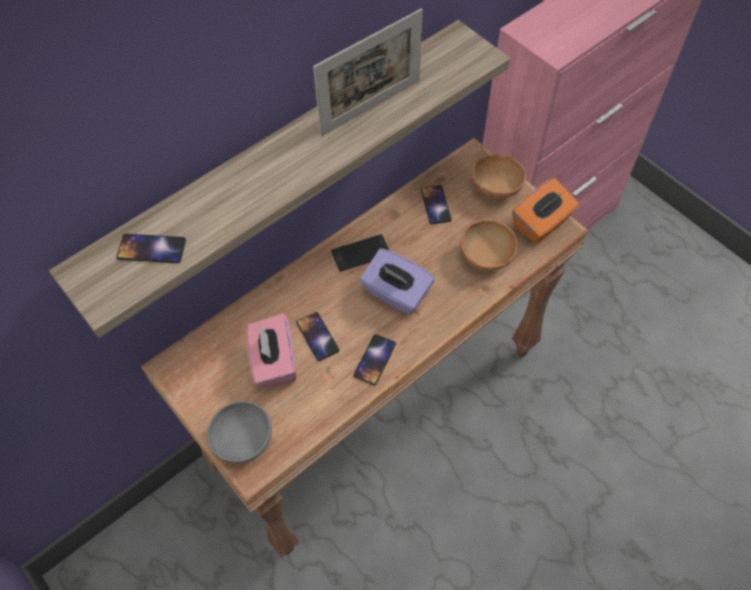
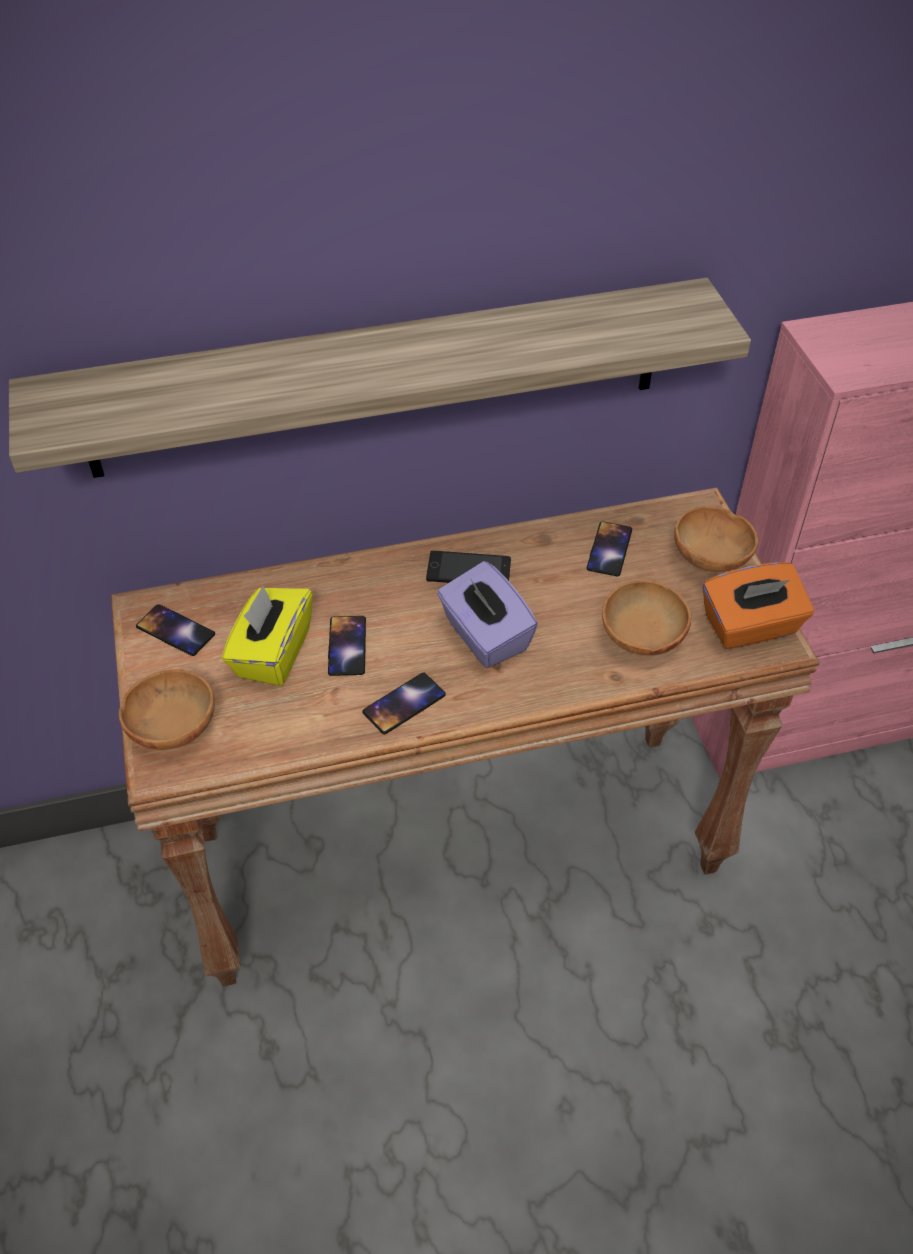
camera: 25 degrees right, 10 degrees down
phone [116,234,186,263] -> phone moved to [136,604,215,656]
grey bowl [207,401,272,464] -> brown bowl [119,669,215,750]
pink tissue box [246,313,296,388] -> yellow tissue box [222,585,313,686]
picture frame [313,8,423,136] -> none

